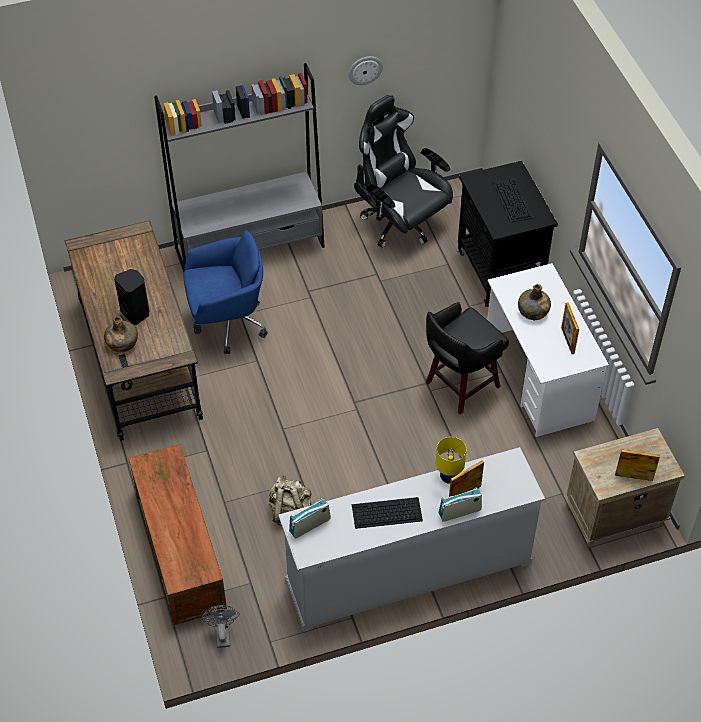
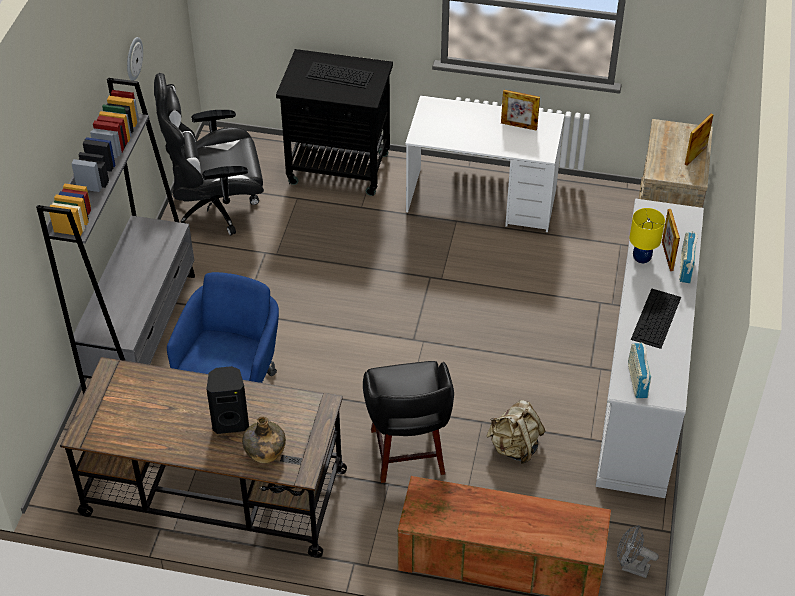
camera: 60 degrees left, 5 degrees down
black stool [426,302,509,414] -> black stool moved to [363,361,454,483]
green bottle [518,284,551,320] -> none

